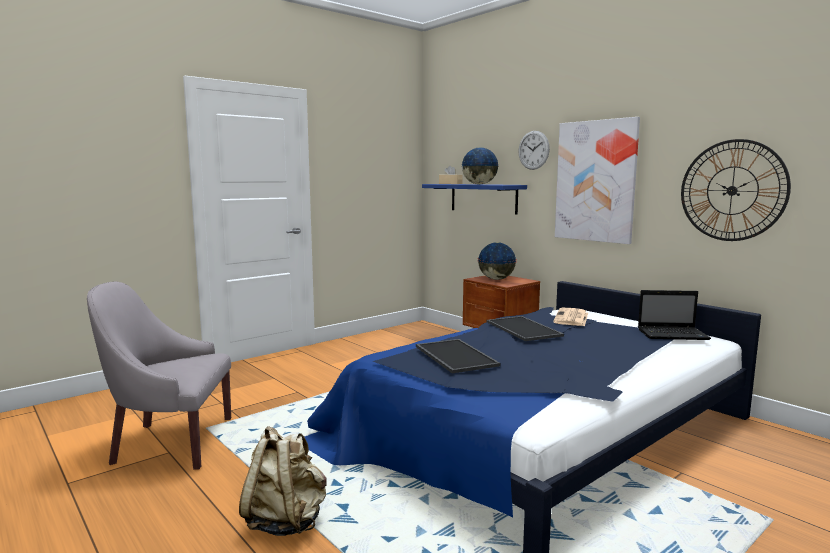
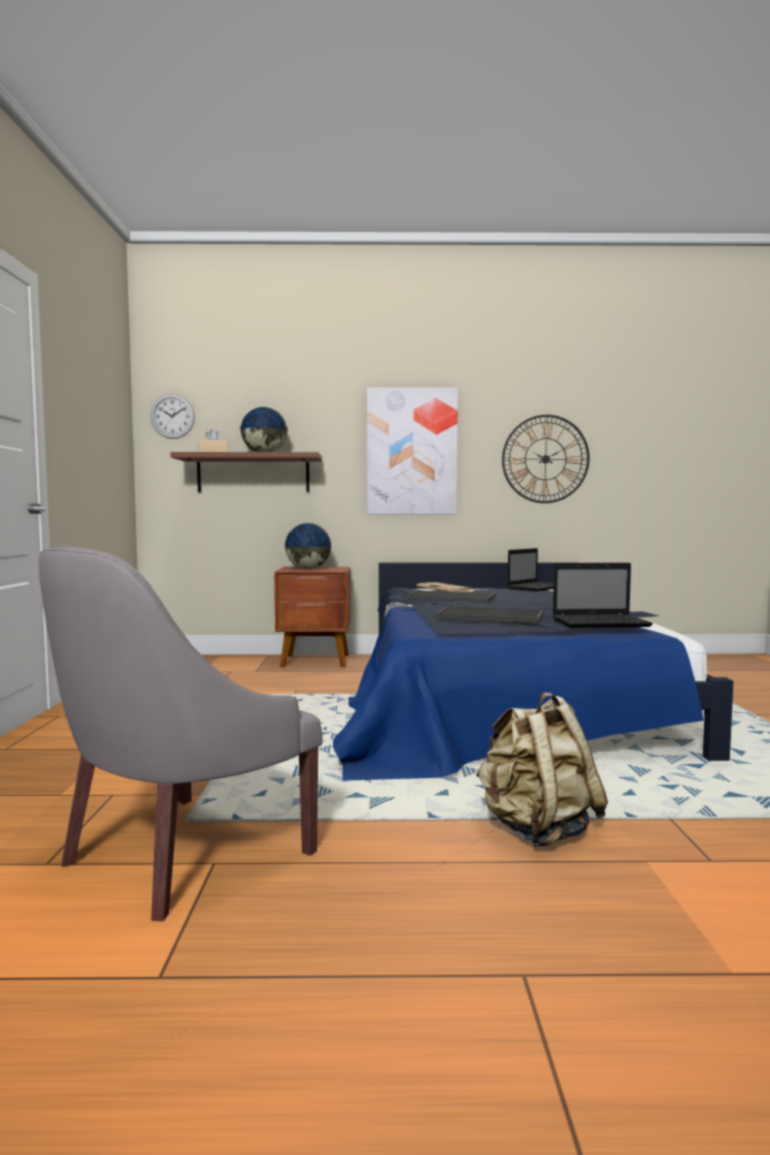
camera: 50 degrees left, 5 degrees down
blue shelf [422,184,527,214] -> brown shelf [170,452,322,492]
wall clock [518,131,550,170] -> wall clock moved to [150,394,195,439]
none -> laptop [553,563,653,628]

